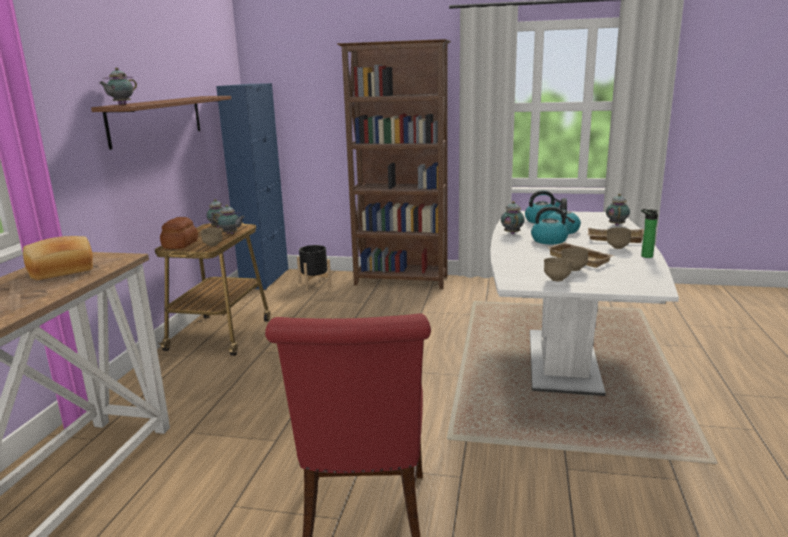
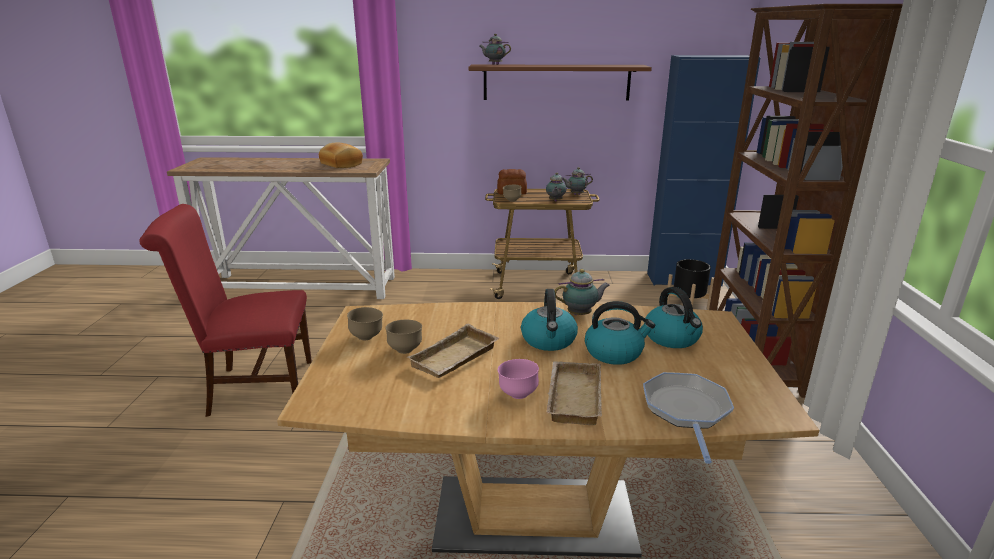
camera: 80 degrees right, 5 degrees up
white dining table [490,211,679,396] -> brown dining table [277,302,819,557]
teapot [606,194,630,226] -> frying pan [643,372,734,464]
brown bowl [607,227,632,249] -> pink bowl [498,359,539,399]
bottle [641,209,658,258] -> none

